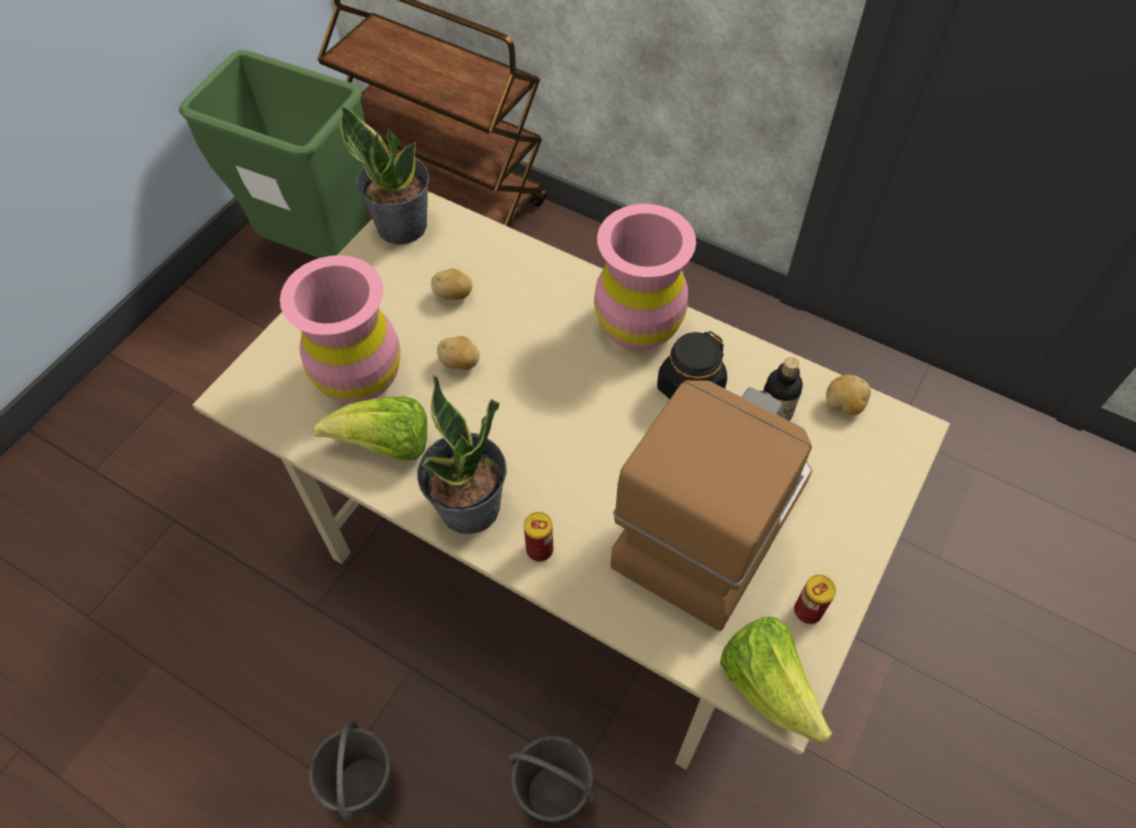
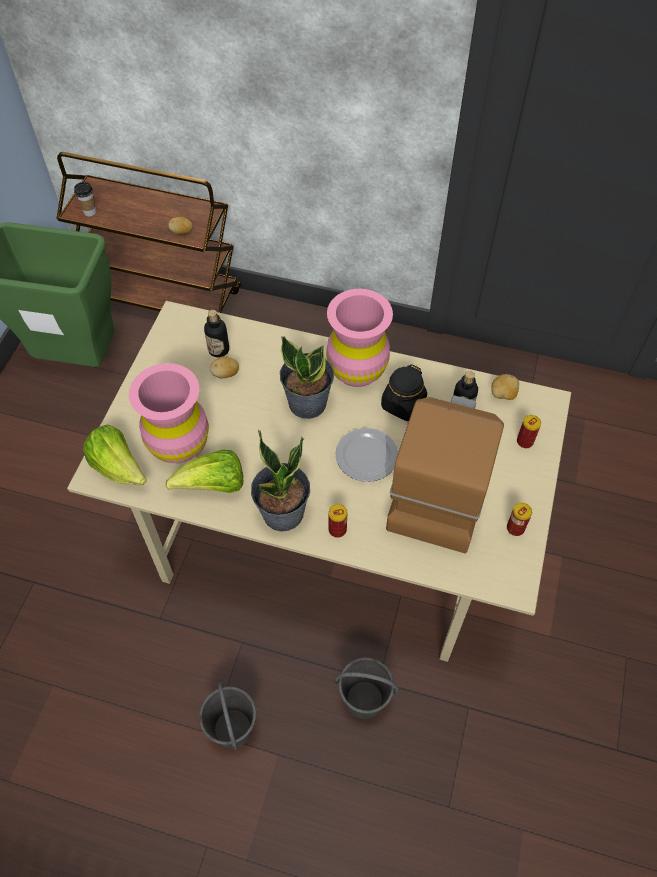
camera: 15 degrees left, 0 degrees up
potted plant [340,106,429,245] -> potted plant moved to [280,336,334,419]
potato [437,336,480,370] -> potato moved to [168,217,193,235]
lettuce [720,617,832,743] -> lettuce moved to [83,425,147,485]
none -> cup [74,182,97,216]
none -> bottle [204,310,229,357]
none -> plate [335,428,398,482]
none -> can [517,415,541,448]

